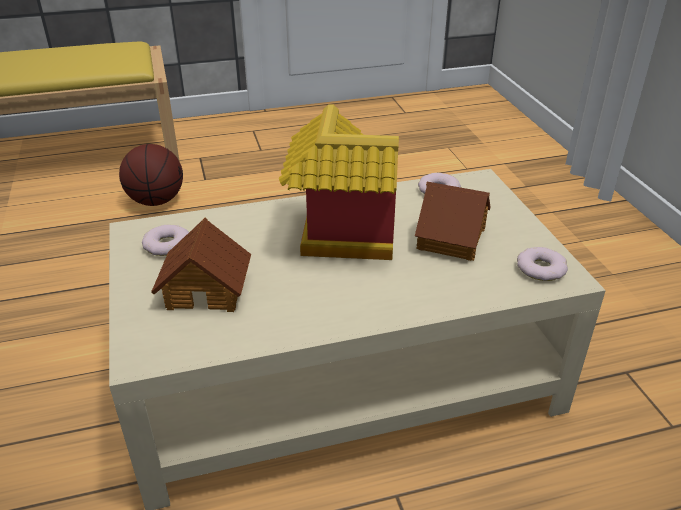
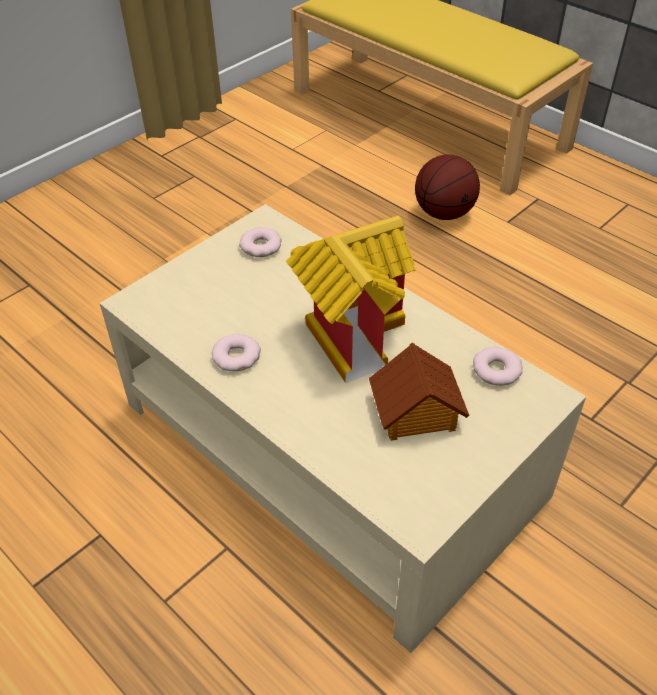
camera: 60 degrees right, 10 degrees up
toy house [151,218,251,312] -> none
donut [517,247,568,281] -> donut moved to [212,334,261,372]

